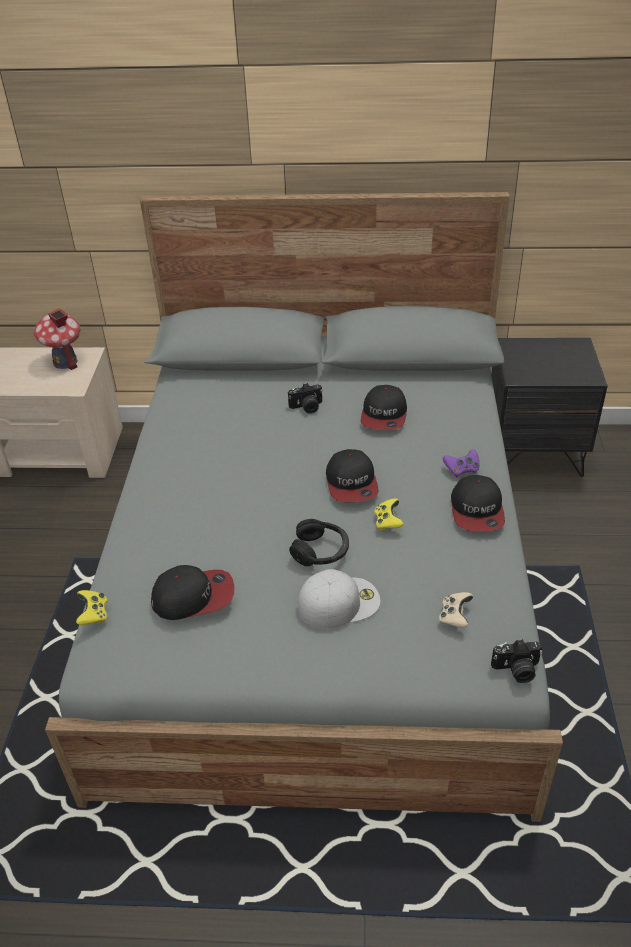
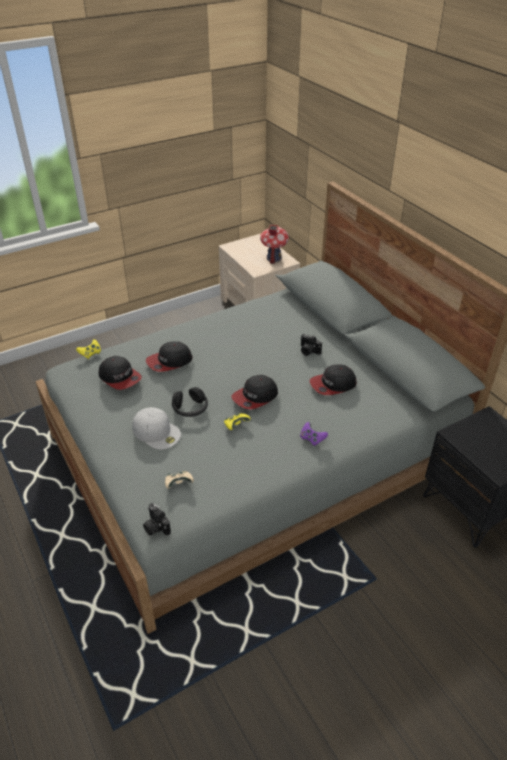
camera: 55 degrees right, 0 degrees up
cap [451,475,505,531] -> cap moved to [146,341,193,372]

